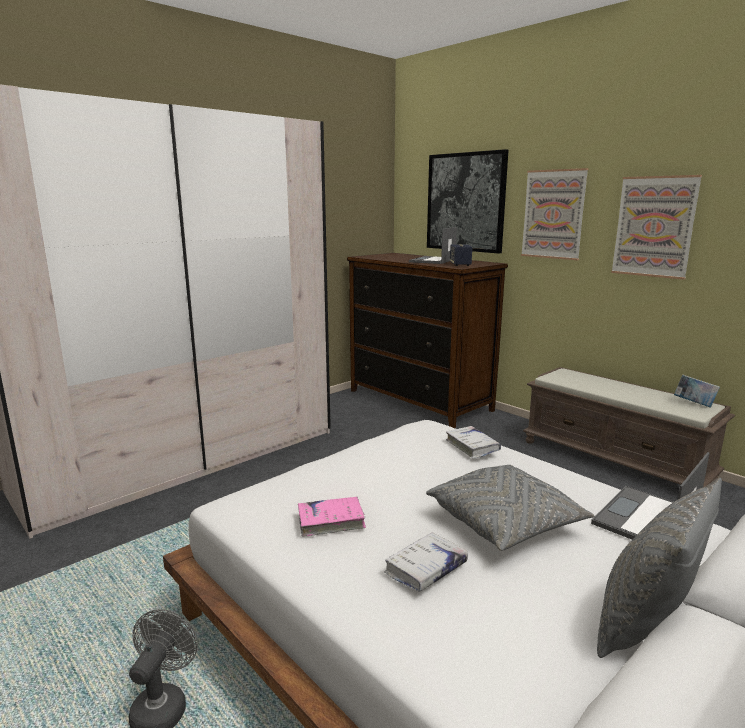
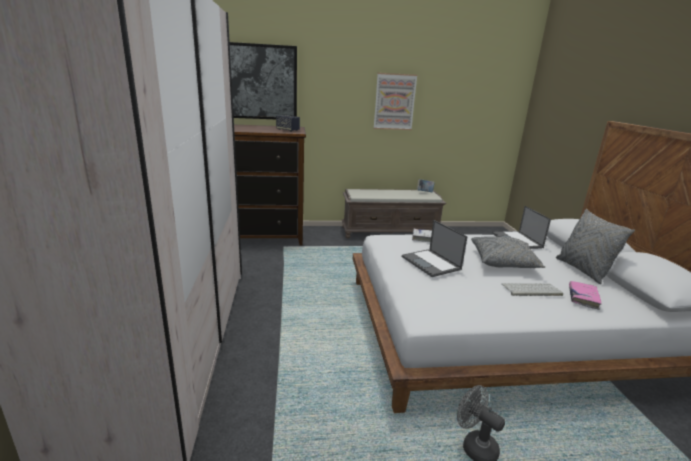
camera: 55 degrees left, 5 degrees up
pink book [298,497,366,537] -> pink book moved to [569,281,602,310]
white book [384,533,468,592] -> keyboard [501,283,563,296]
laptop [409,227,457,264] -> laptop moved to [402,220,468,277]
picture [521,168,589,260] -> none

